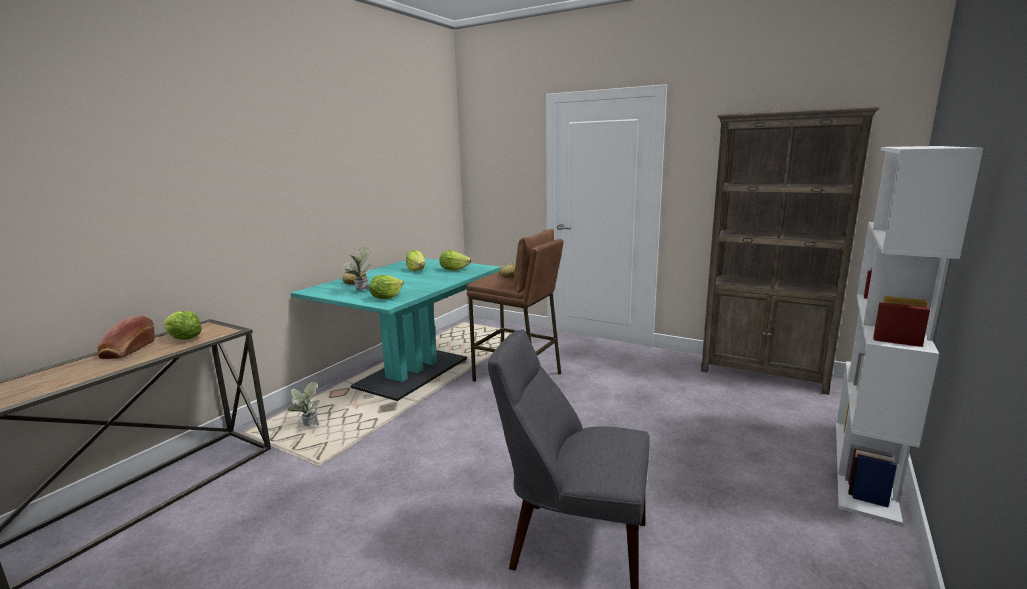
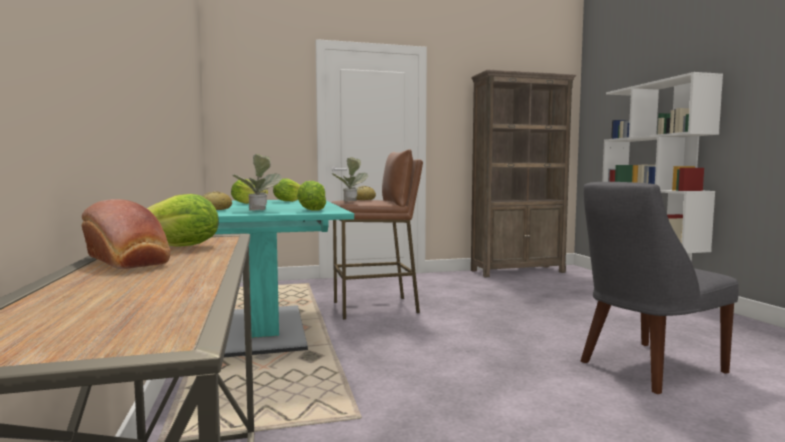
camera: 45 degrees left, 10 degrees down
potted plant [287,382,319,426] -> potted plant moved to [332,157,368,201]

